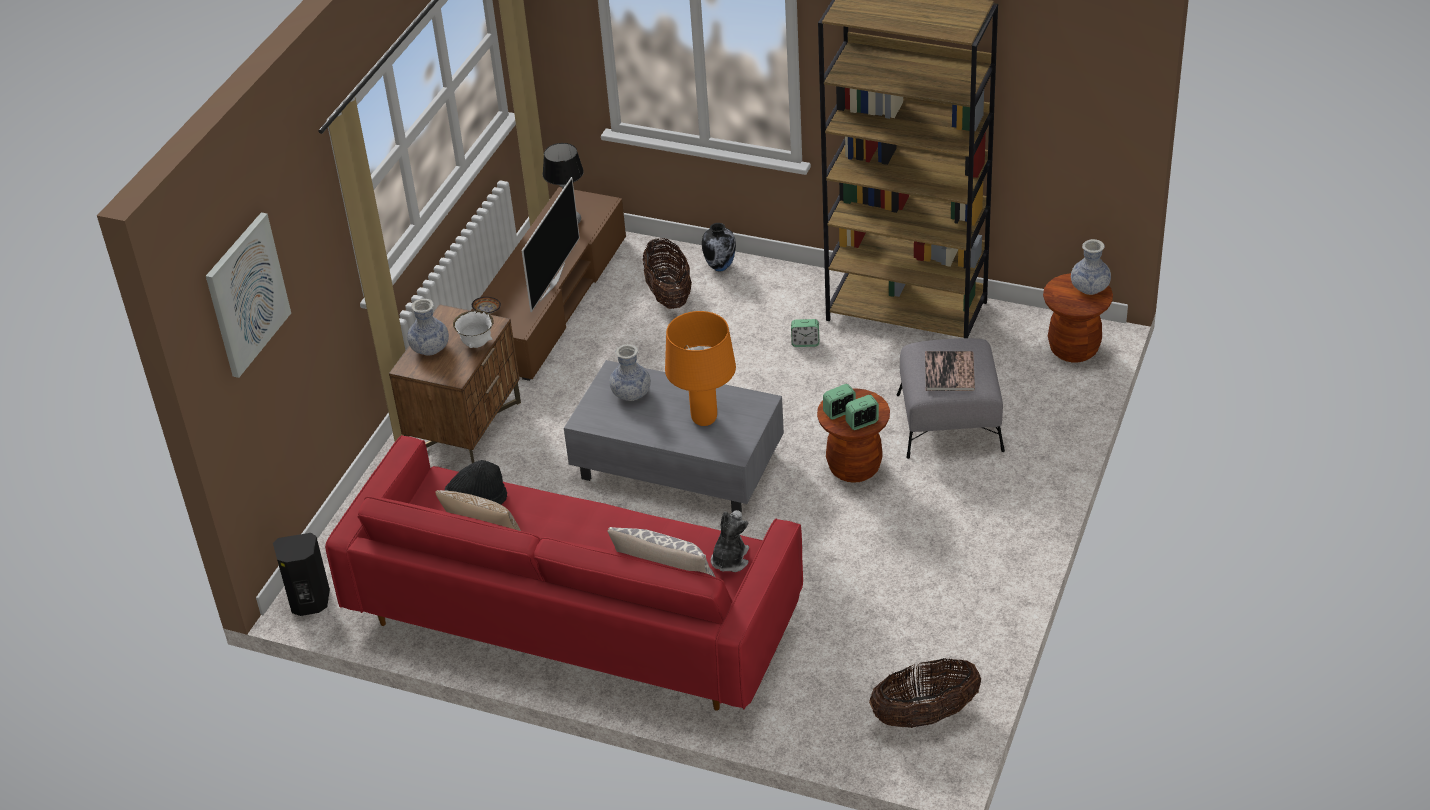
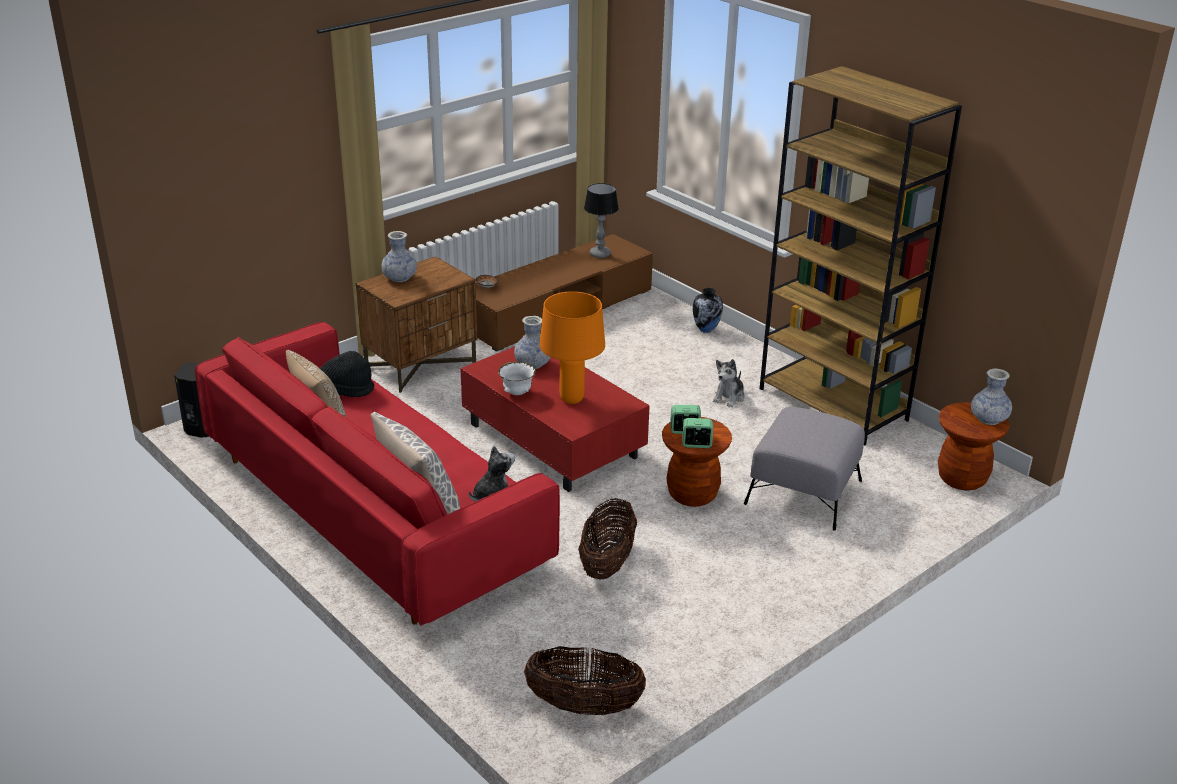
camera: 25 degrees right, 10 degrees down
picture [206,212,291,378] -> none
white bowl [453,310,494,348] -> white bowl moved to [498,361,536,395]
television [522,177,580,312] -> none
grey coffee table [564,360,784,512] -> red coffee table [460,347,650,492]
basket [643,238,692,309] -> basket moved to [578,498,637,580]
alarm clock [791,319,819,347] -> plush toy [713,359,745,407]
book [925,351,975,391] -> none

